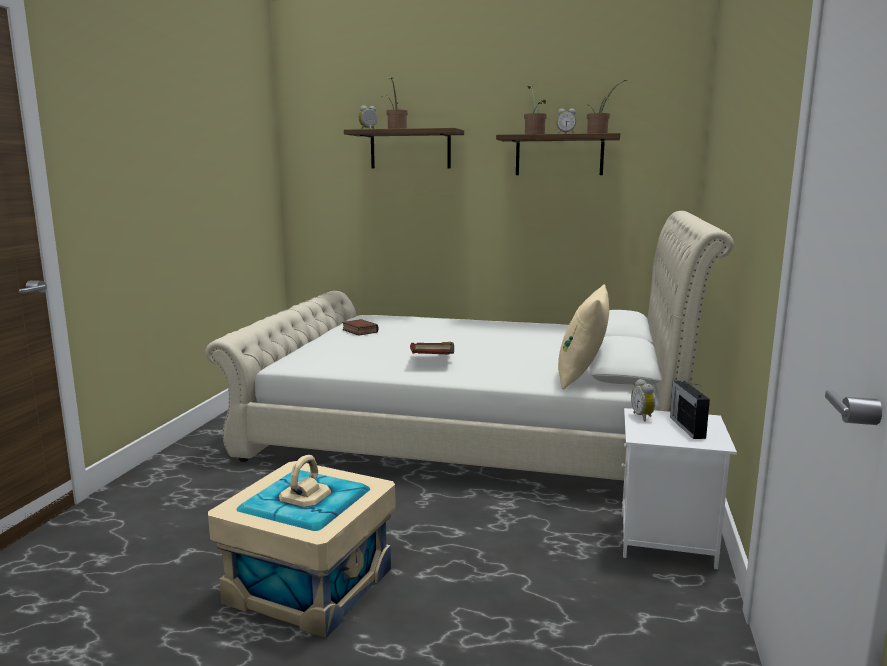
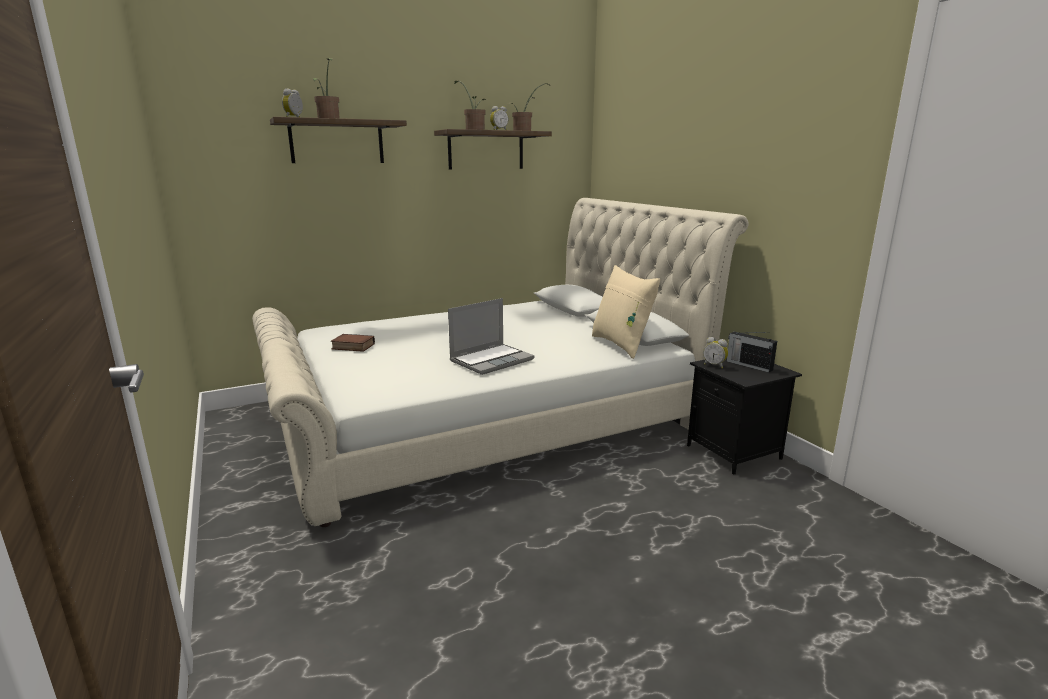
camera: 40 degrees left, 5 degrees up
beige storage box [208,455,396,638] -> none
brown book [410,342,454,354] -> laptop [448,298,535,375]
white nightstand [621,408,737,569] -> black nightstand [687,359,802,474]

